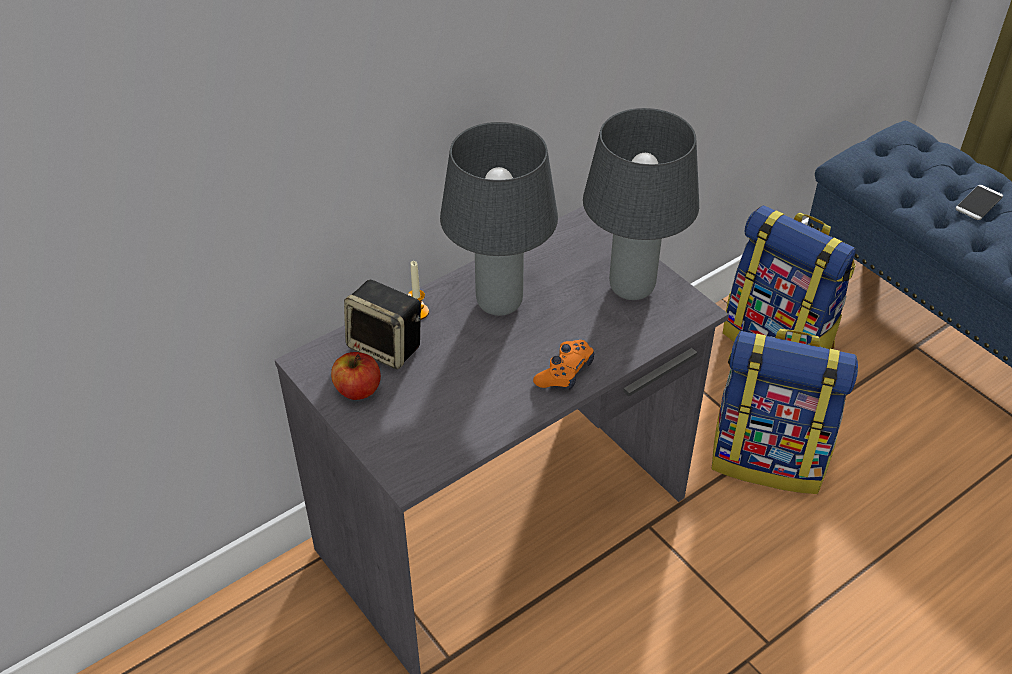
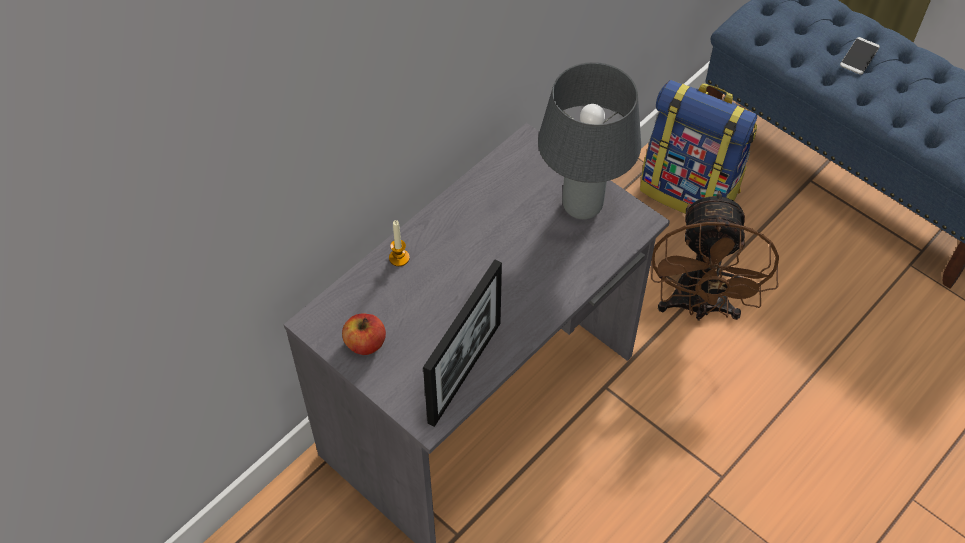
camera: 10 degrees left, 10 degrees up
speaker [344,280,421,369] -> none
grey table lamp [440,122,558,316] -> none
orange game controller [533,340,594,389] -> none
backpack [712,329,858,494] -> brown fan [651,191,779,321]
none -> picture frame [423,260,502,427]

